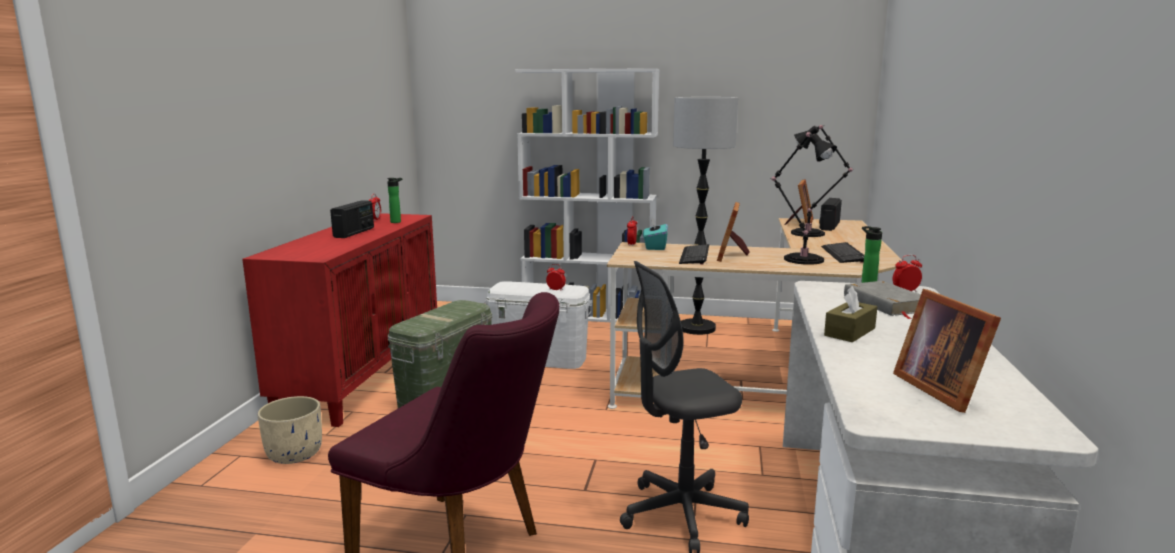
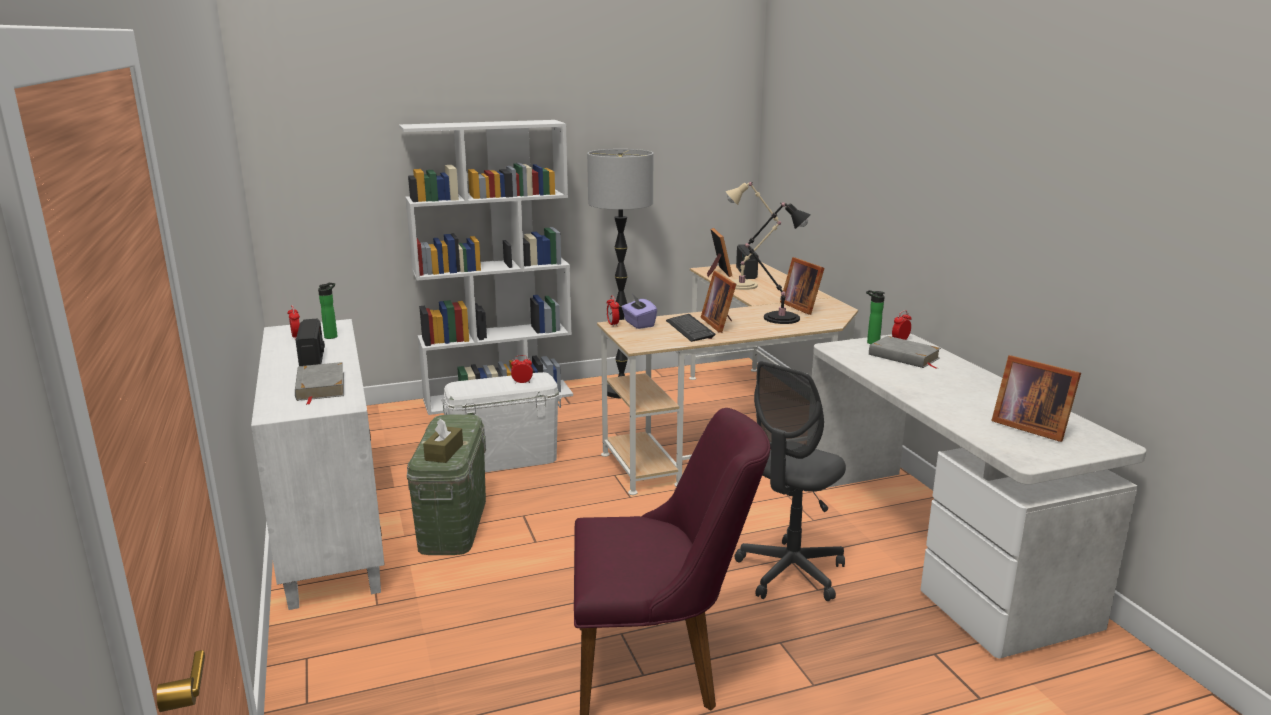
camera: 30 degrees left, 5 degrees up
red cabinet [242,213,437,427] -> white cabinet [251,319,385,610]
beige planter [257,396,322,464] -> none
turquoise tissue box [643,218,668,250] -> purple tissue box [622,295,657,329]
black table lamp [791,125,854,237] -> beige table lamp [726,182,782,290]
keyboard [821,242,864,263] -> picture frame [780,257,824,315]
brown tissue box [824,286,877,342] -> brown tissue box moved to [423,419,463,463]
none -> grey book [295,362,344,405]

